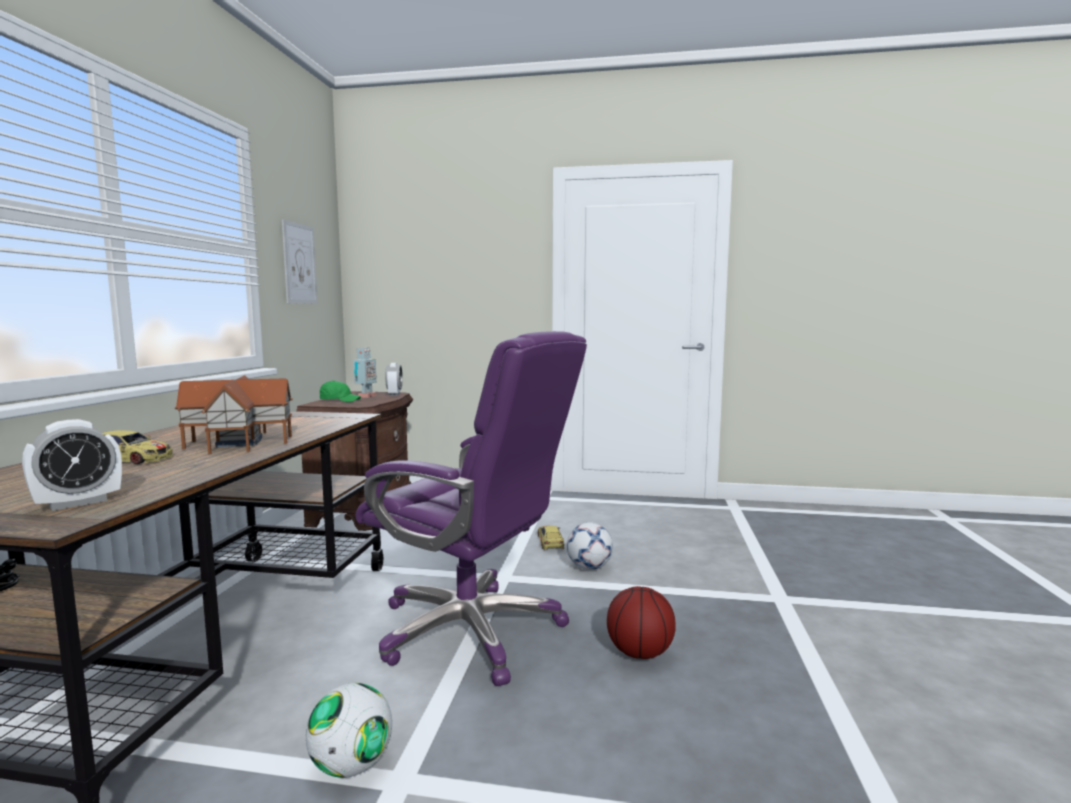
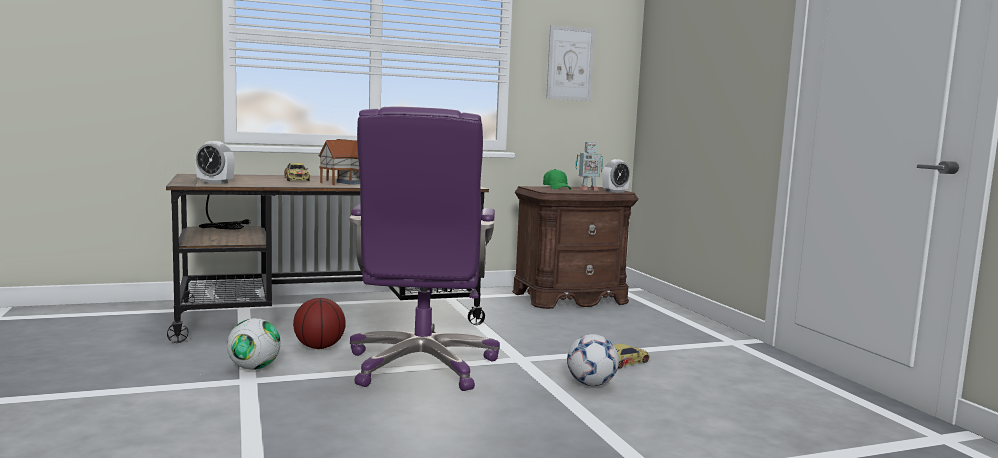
camera: 60 degrees right, 0 degrees up
basketball [607,586,676,659] -> basketball moved to [293,298,346,349]

